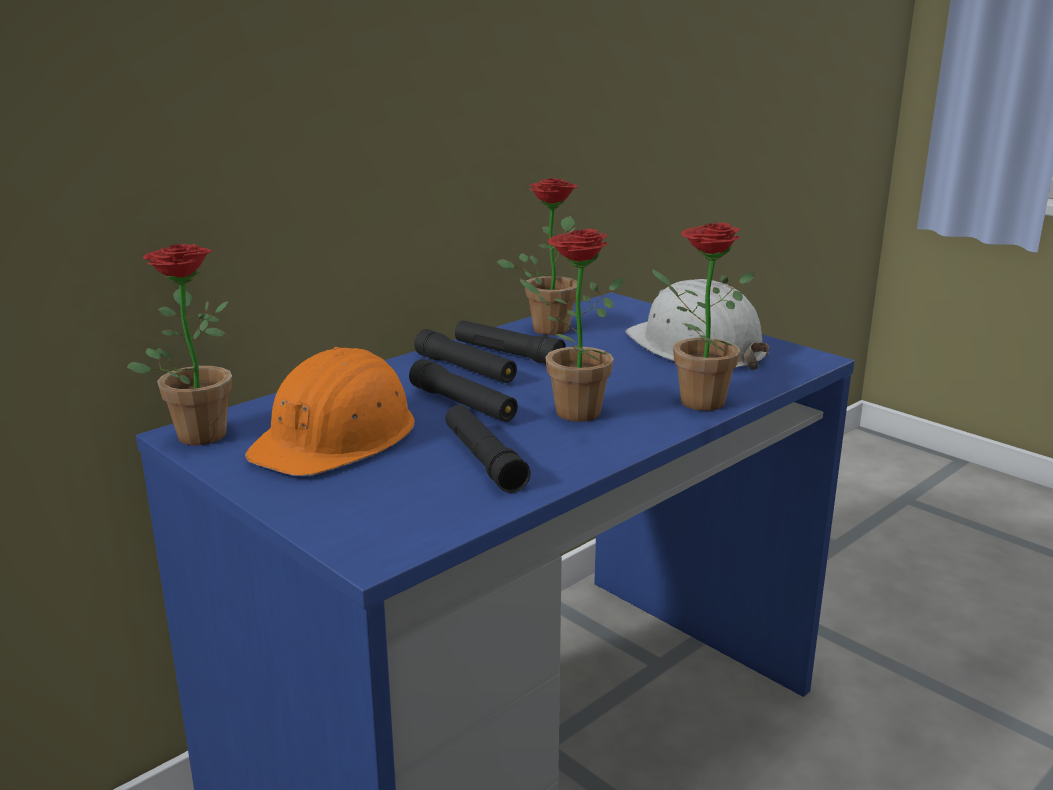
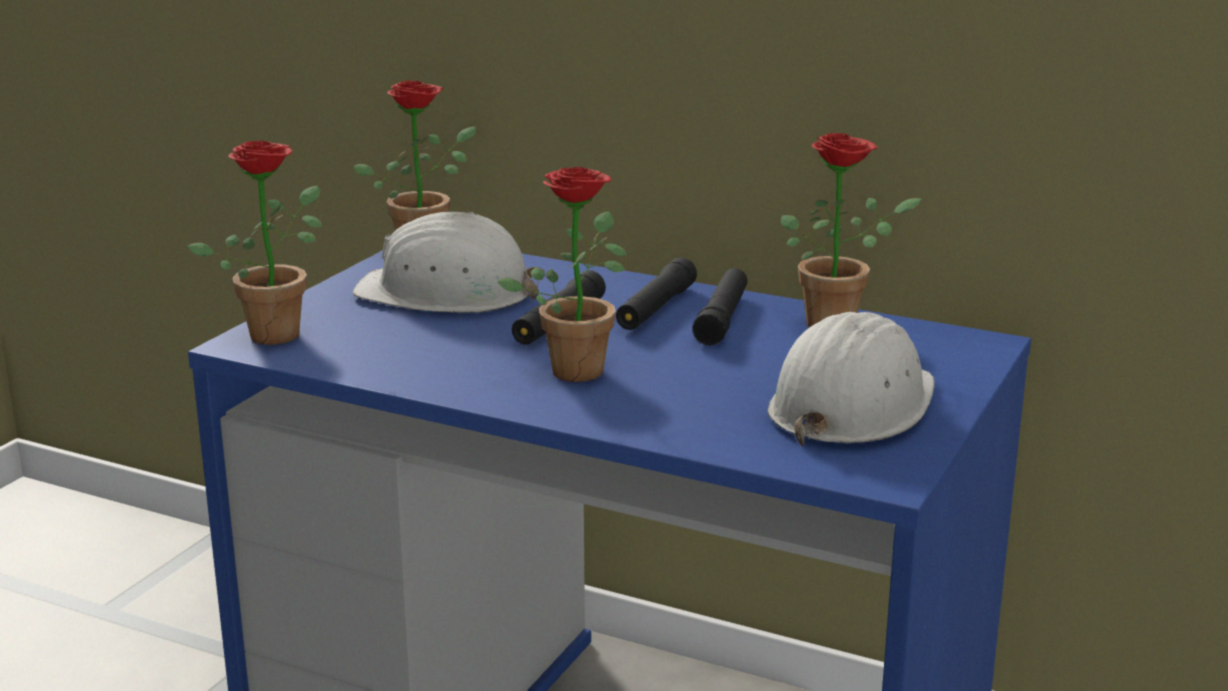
camera: 70 degrees right, 0 degrees up
orange hard hat [245,347,415,476] -> white hard hat [353,212,545,313]
black flashlight [445,405,531,493] -> none
potted plant [652,223,755,411] -> potted plant moved to [187,141,322,345]

